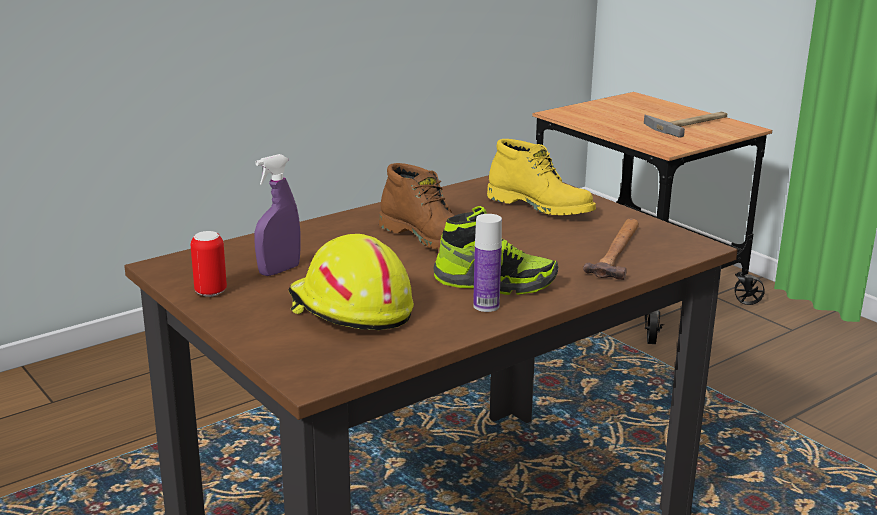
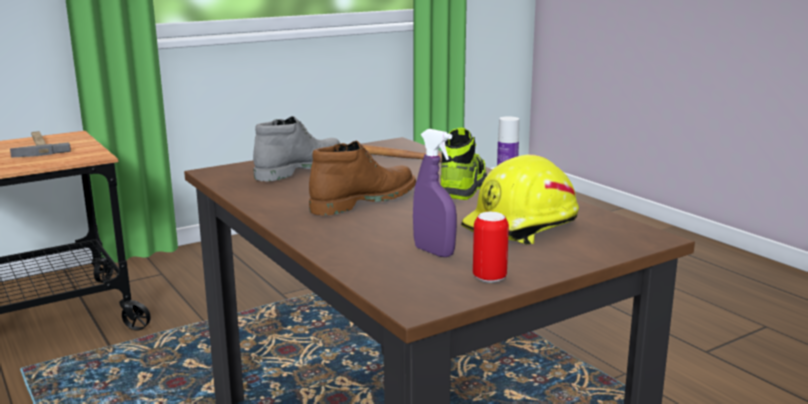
camera: 85 degrees left, 5 degrees down
yellow boot [487,139,596,215] -> grey boot [253,116,340,181]

